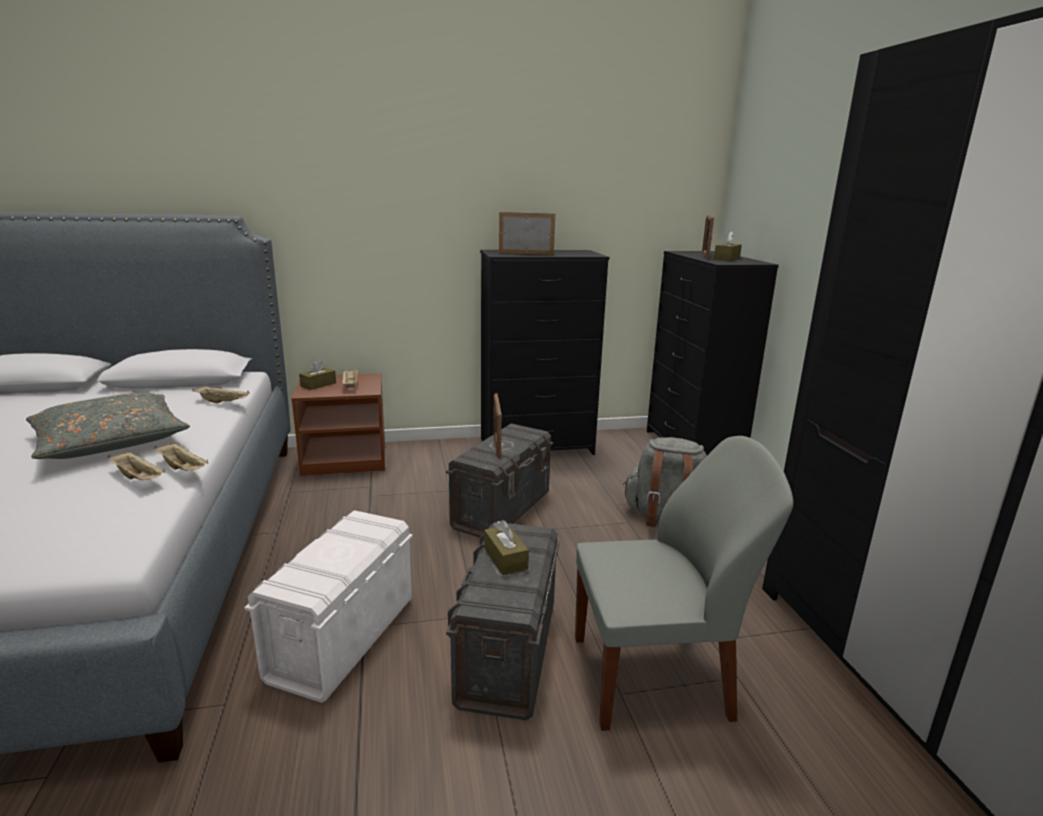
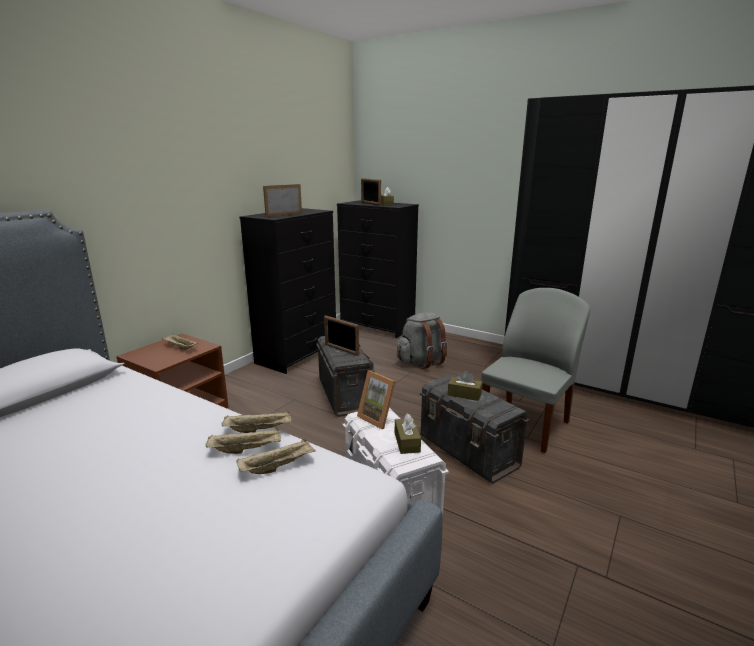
camera: 45 degrees left, 0 degrees up
grey pillow [26,392,190,459] -> none
beige tray [193,386,250,403] -> beige tray moved to [236,438,316,474]
brown tissue box [299,359,336,390] -> brown tissue box moved to [395,413,421,454]
none -> picture frame [357,370,396,429]

